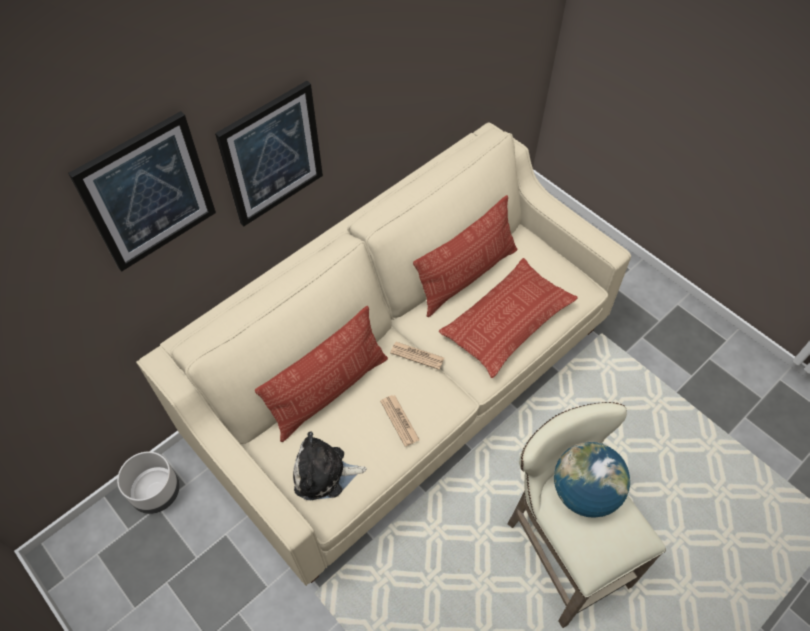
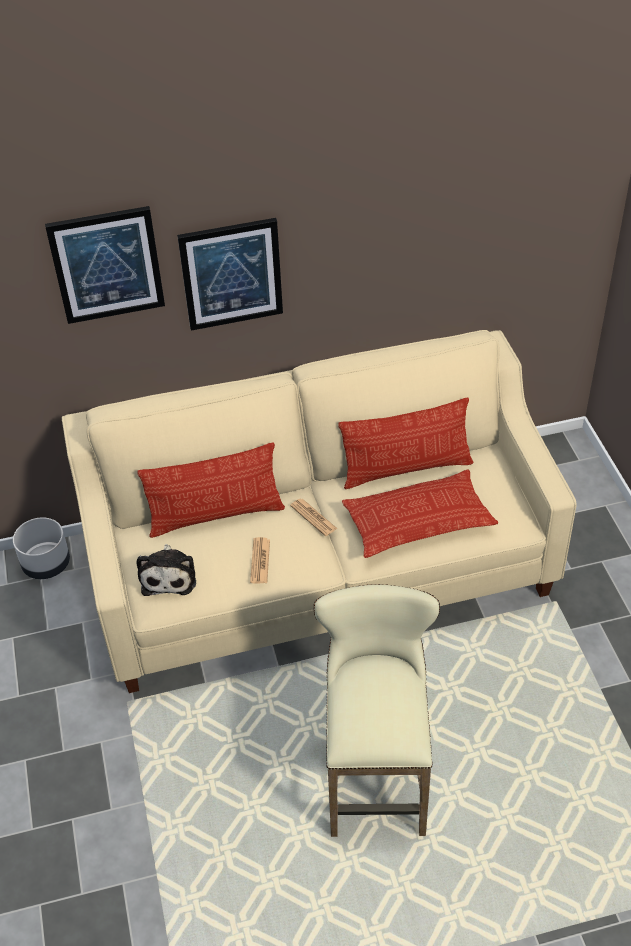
camera: 30 degrees right, 10 degrees down
plush toy [293,431,367,500] -> plush toy turned 120 degrees counterclockwise [137,544,196,596]
globe [554,442,630,518] -> none

